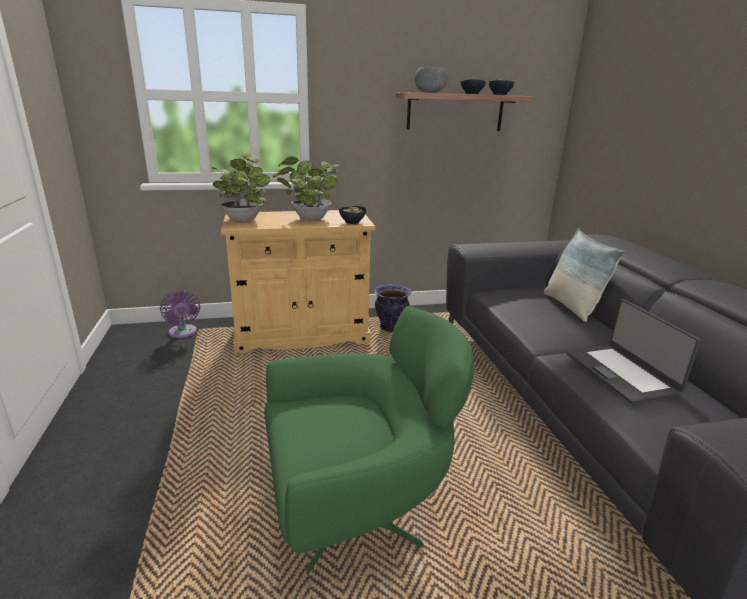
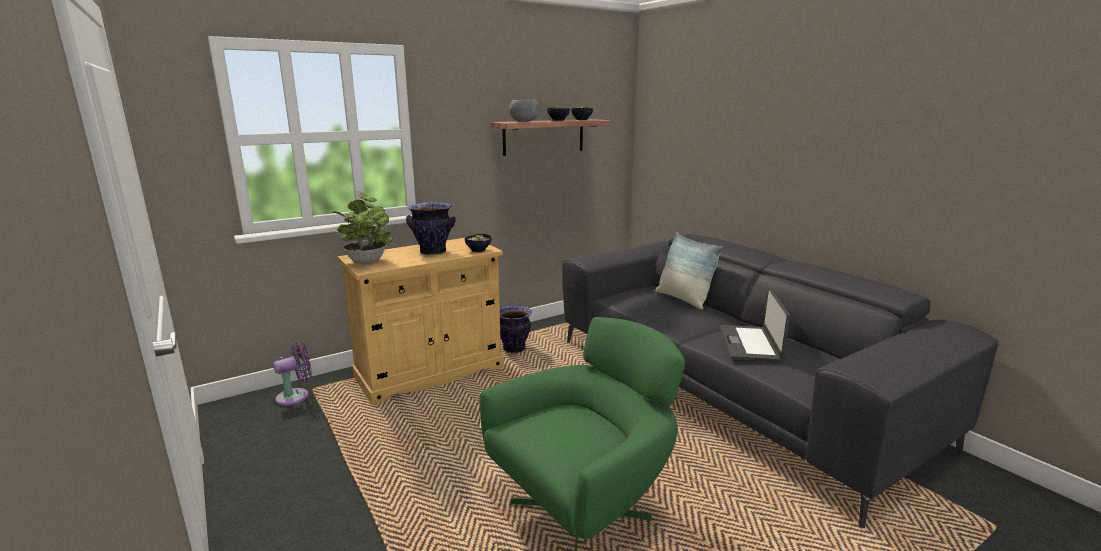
camera: 20 degrees left, 5 degrees down
purple fan [160,290,200,338] -> purple fan turned 75 degrees counterclockwise [273,342,312,406]
potted plant [272,156,339,221] -> vase [406,202,456,255]
laptop [566,299,701,404] -> laptop turned 45 degrees clockwise [720,288,790,362]

